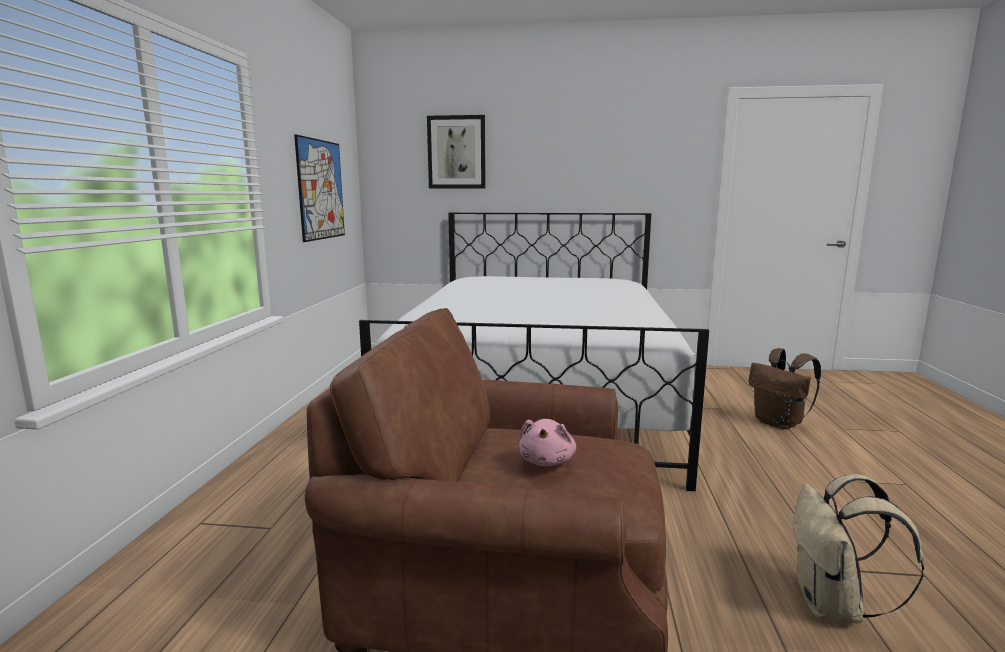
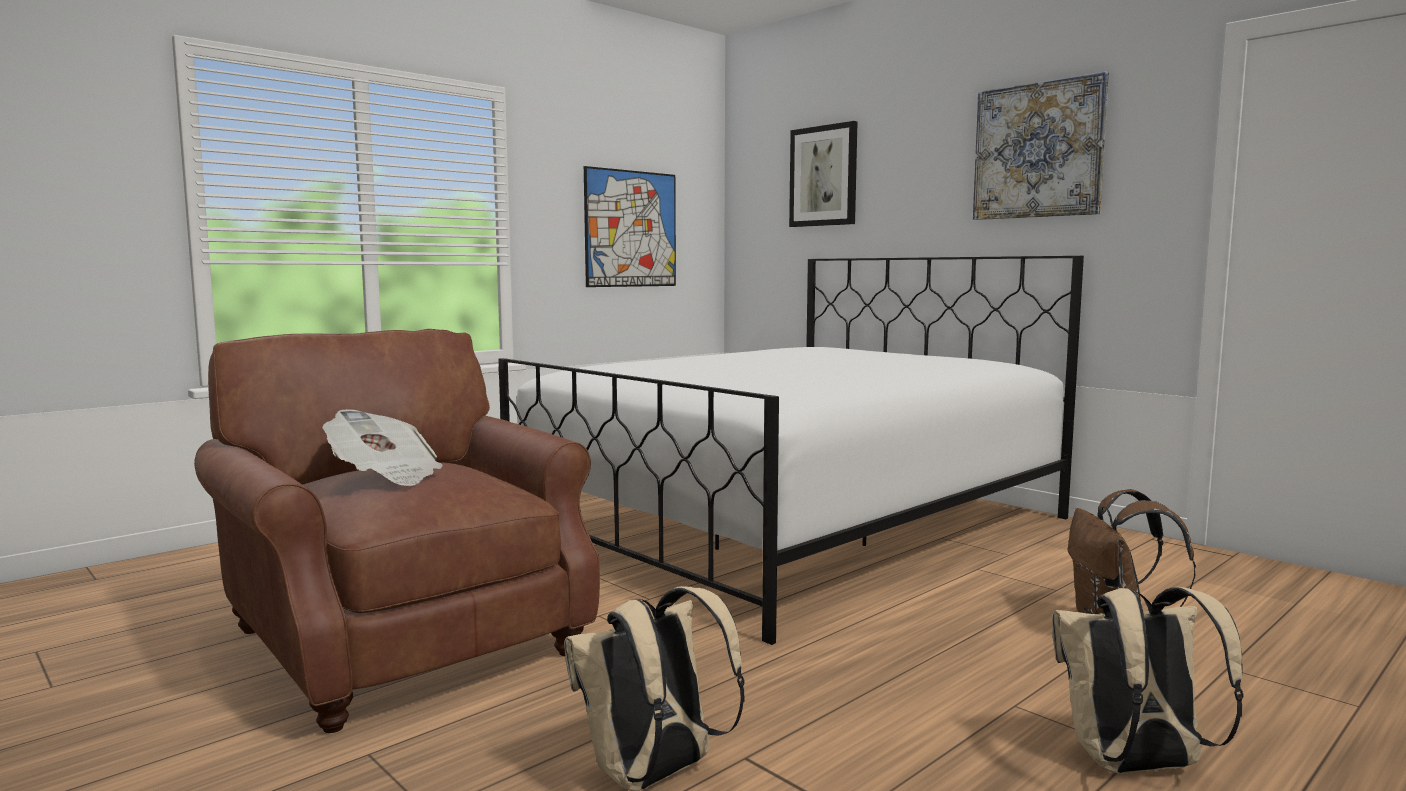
camera: 40 degrees right, 5 degrees down
pink plush toy [519,419,576,466] -> newspaper [323,409,443,486]
none -> picture [973,71,1109,220]
none -> beige backpack [1052,587,1244,774]

